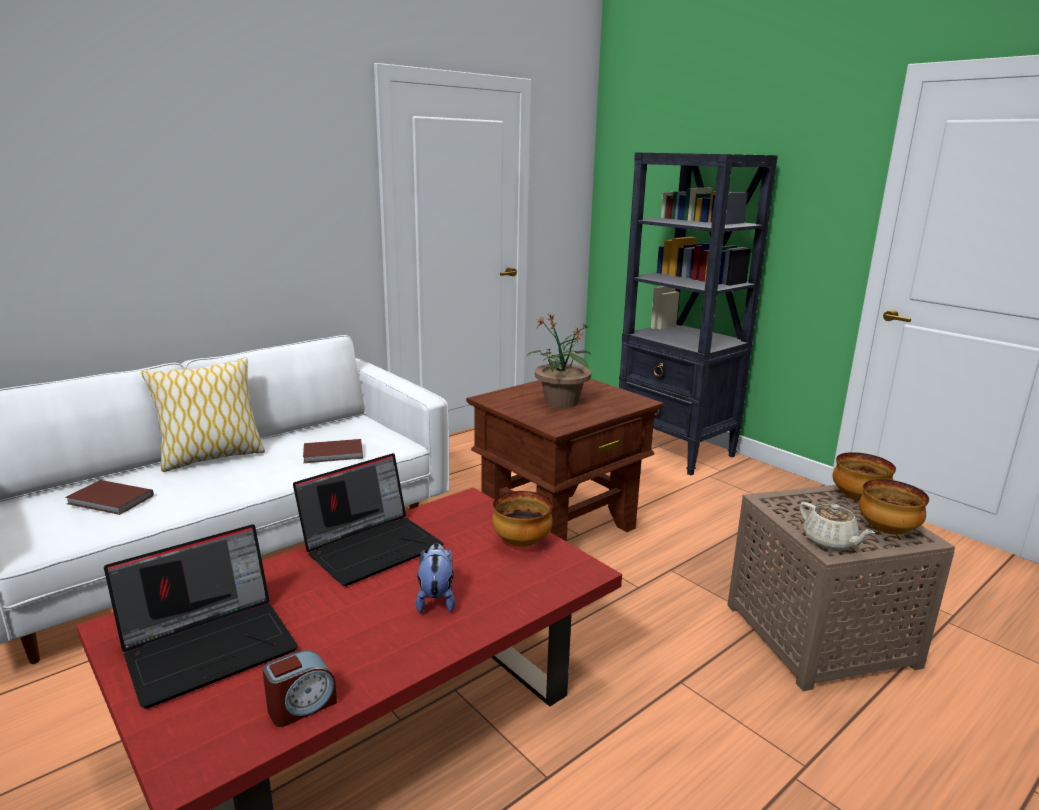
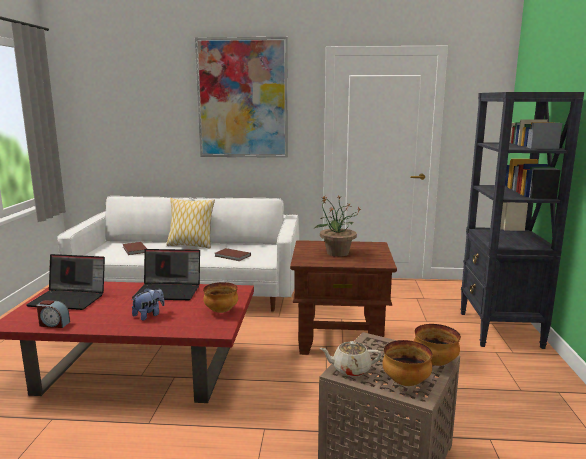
camera: 45 degrees right, 5 degrees down
beige teapot [799,502,875,550] -> beige teapot turned 75 degrees clockwise [319,341,381,377]
none -> picture [195,37,288,158]

